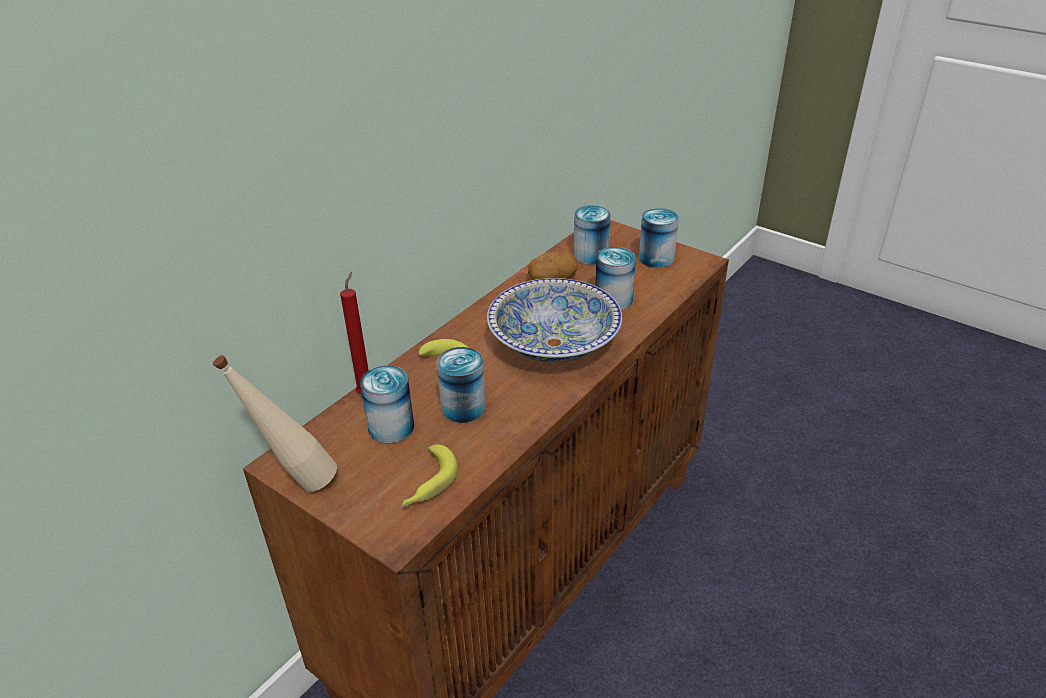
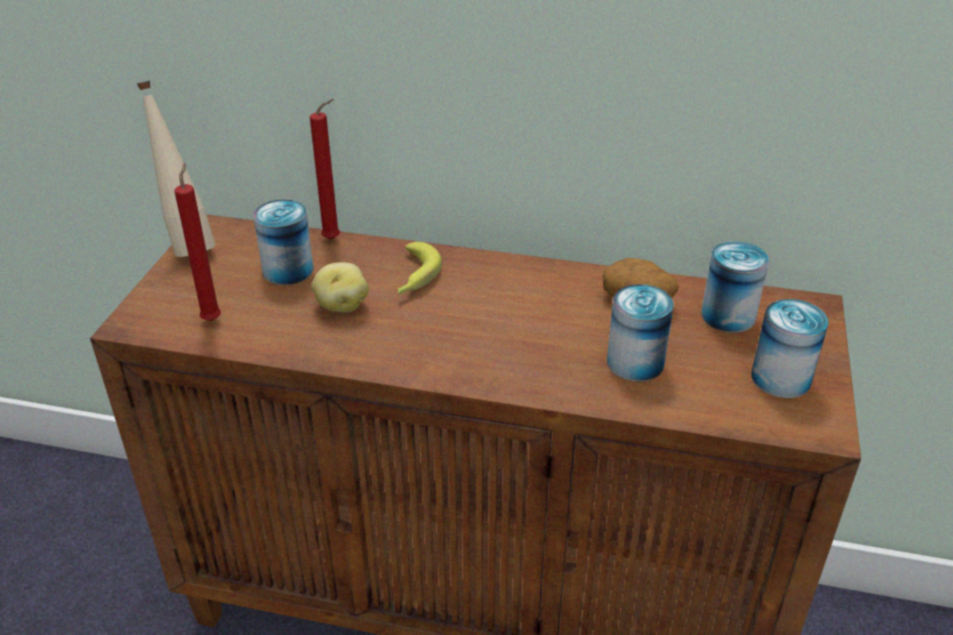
camera: 65 degrees right, 0 degrees up
banana [402,444,458,506] -> red candle [174,163,221,321]
can [436,347,486,423] -> potato [311,262,369,312]
bowl [487,278,622,363] -> none

